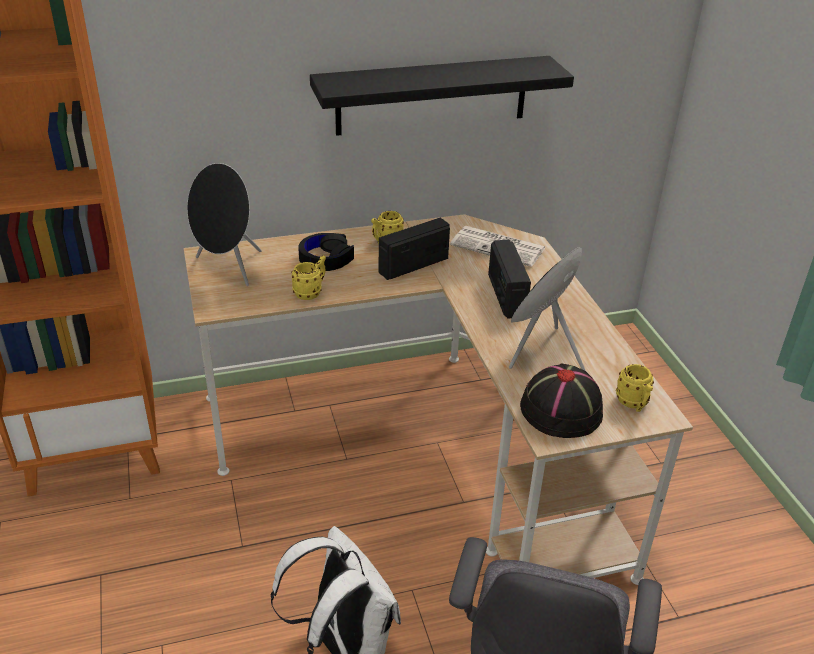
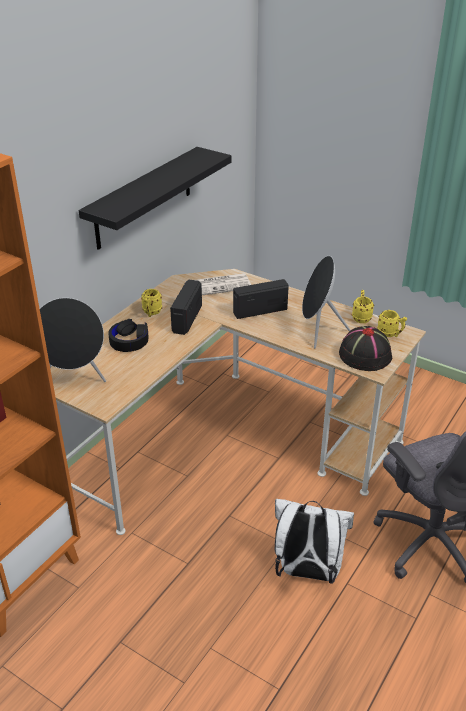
camera: 40 degrees left, 0 degrees up
yellow mug [291,256,326,300] -> yellow mug moved to [352,290,374,323]
radio [488,240,531,319] -> radio turned 120 degrees clockwise [233,279,289,319]

